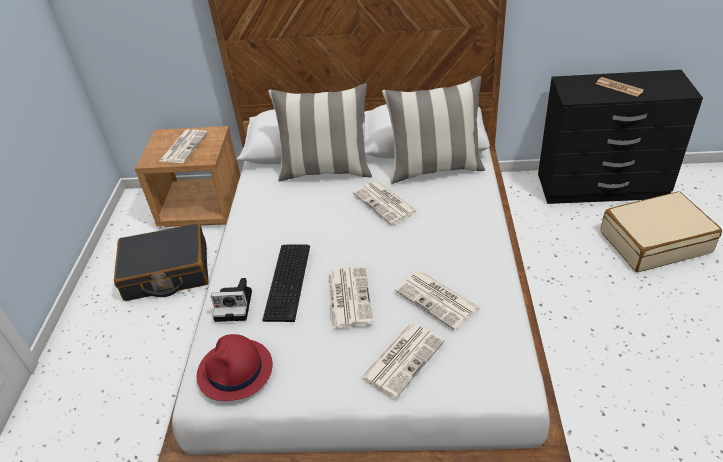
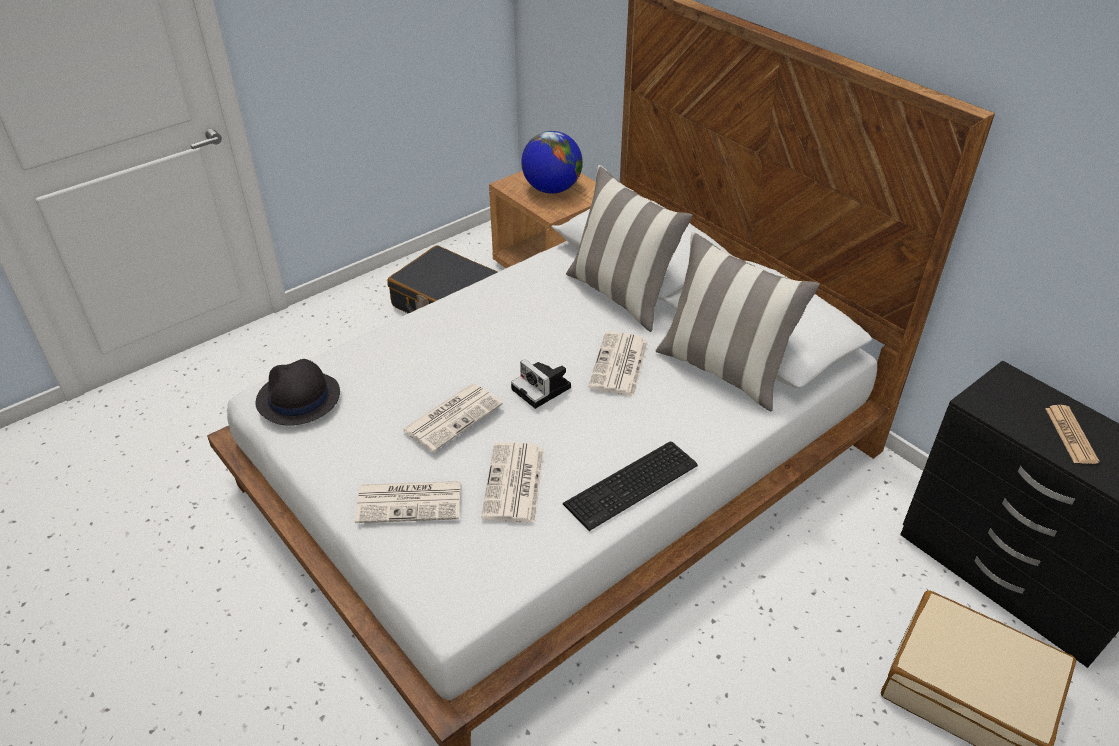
camera: 45 degrees right, 0 degrees up
newspaper [160,129,208,163] -> globe [521,131,583,194]
red hat [197,334,273,401] -> black hat [255,359,340,425]
camera [211,278,252,322] -> camera moved to [511,359,571,409]
keyboard [262,245,310,322] -> keyboard moved to [563,441,698,531]

